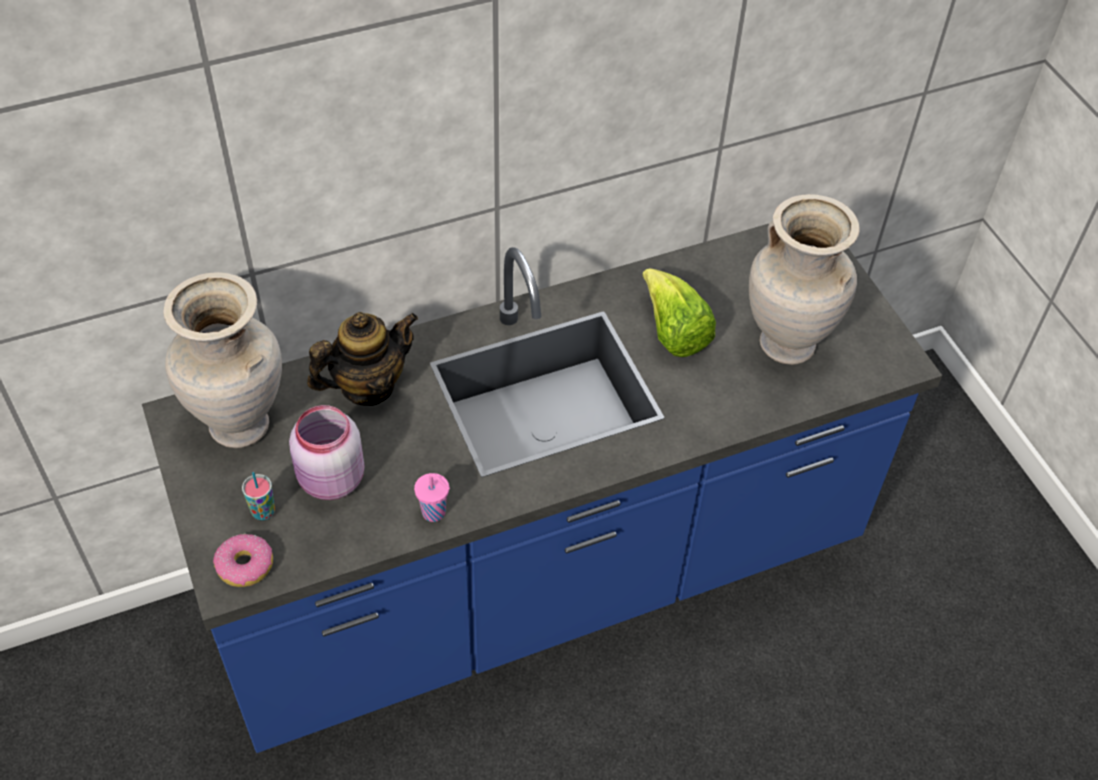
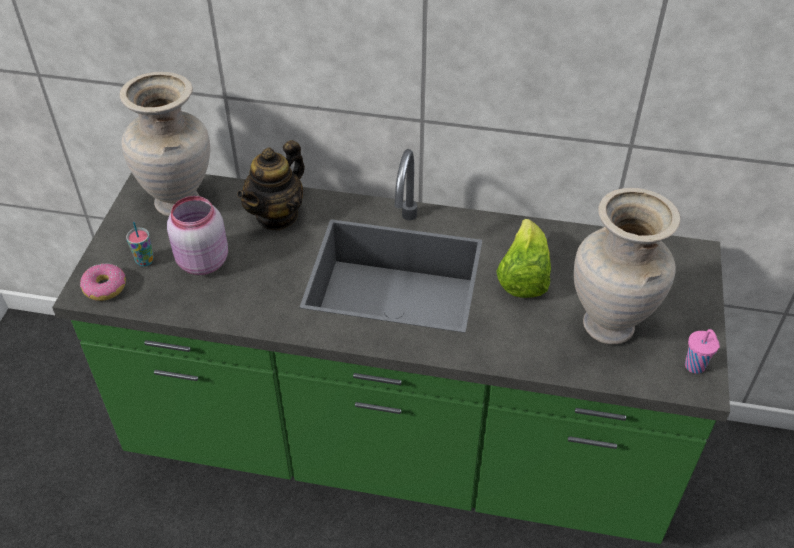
camera: 35 degrees right, 5 degrees down
blue counter [142,223,943,753] -> green counter [52,149,730,544]
teapot [307,312,418,406] -> teapot turned 120 degrees clockwise [237,140,305,230]
pink cup [414,473,450,522] -> pink cup moved to [685,329,720,374]

